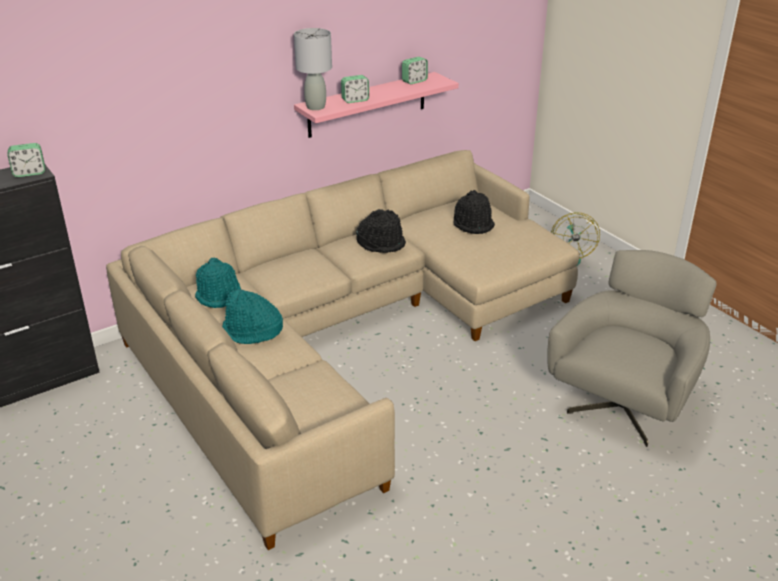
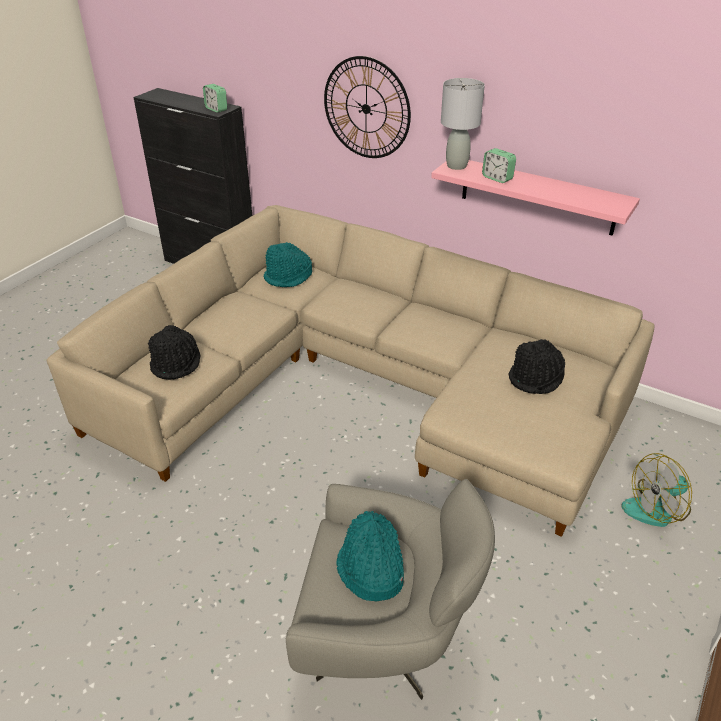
camera: 65 degrees right, 5 degrees up
turquoise hat [222,289,283,344] -> turquoise hat moved to [336,511,404,601]
black hat [356,209,406,253] -> black hat moved to [148,325,201,380]
alarm clock [402,57,428,84] -> none
none -> wall clock [324,56,411,158]

